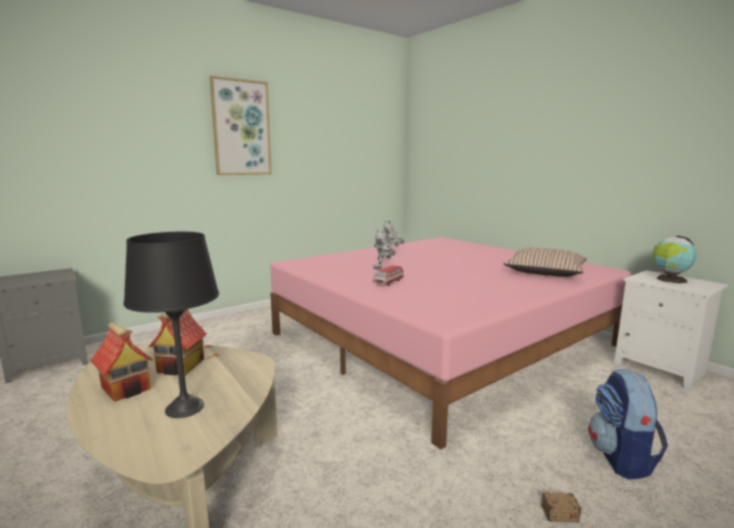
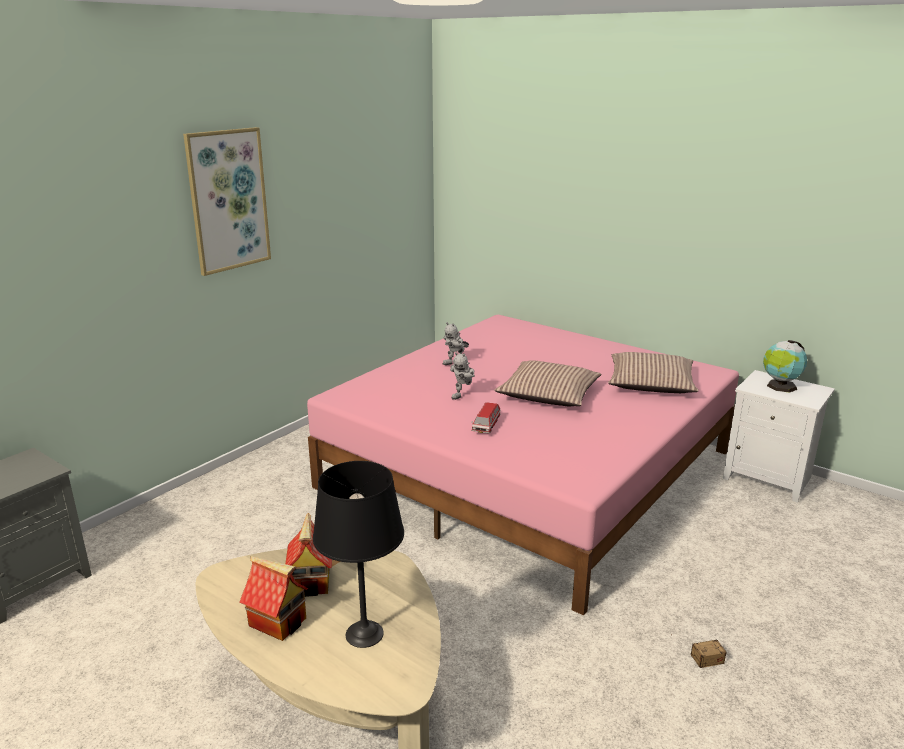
camera: 15 degrees left, 10 degrees up
backpack [588,369,668,479] -> none
none -> pillow [494,360,601,407]

